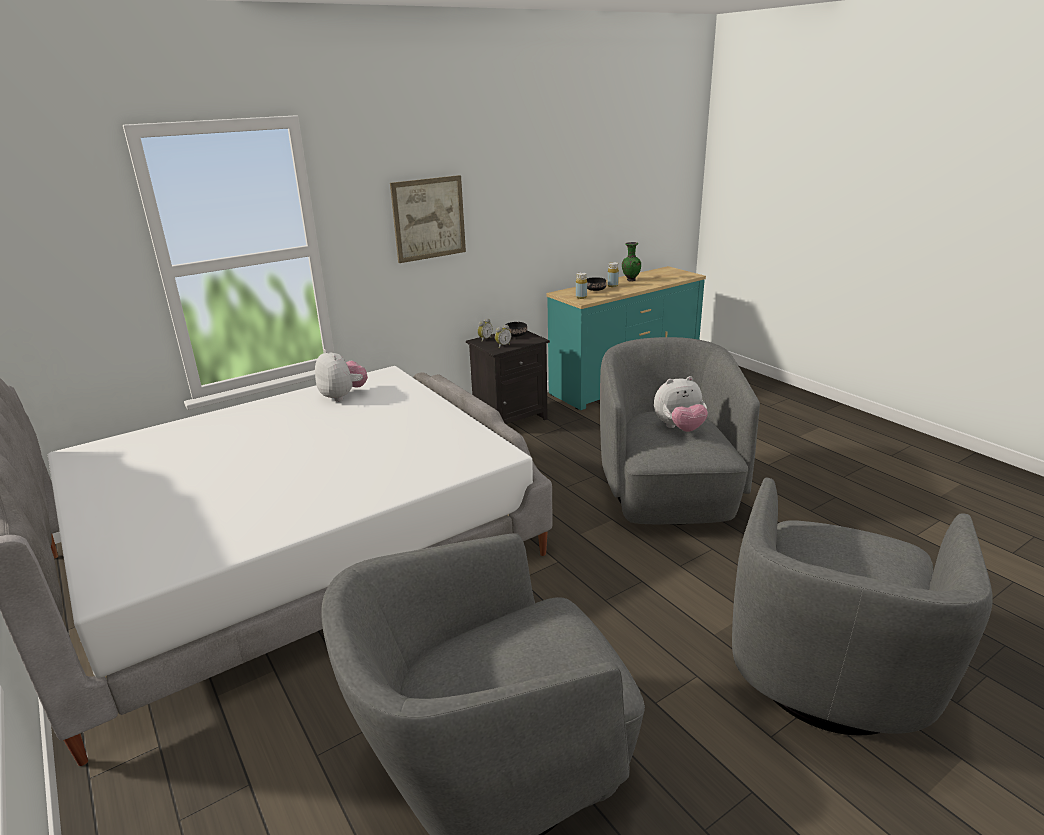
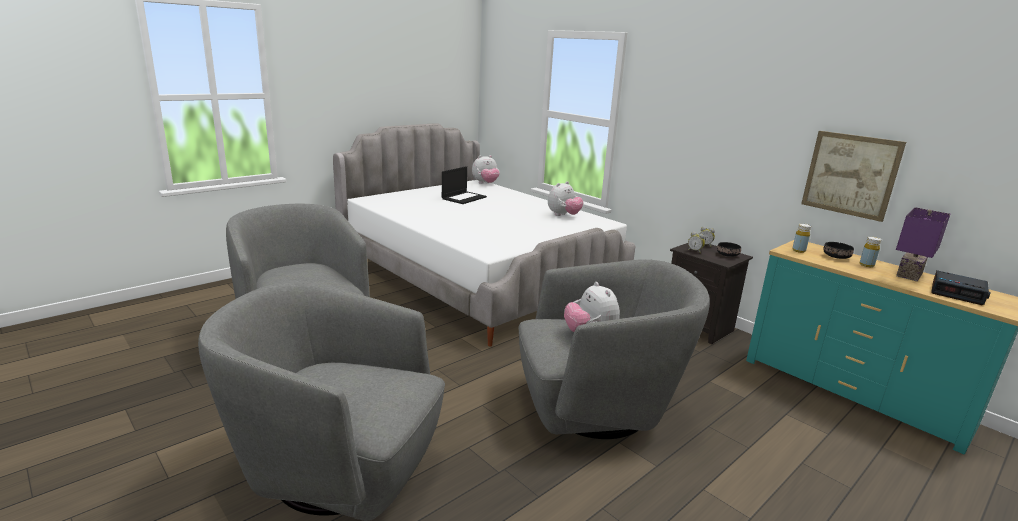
camera: 80 degrees right, 5 degrees down
picture [390,175,466,263] -> picture moved to [801,131,906,222]
green vase [622,242,641,282] -> purple table lamp [896,207,950,282]
none -> laptop [442,166,487,204]
none -> plush toy [472,155,500,184]
none -> alarm clock [931,270,991,305]

